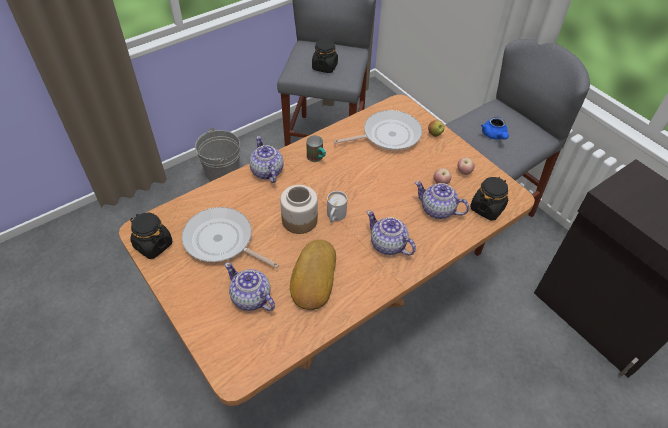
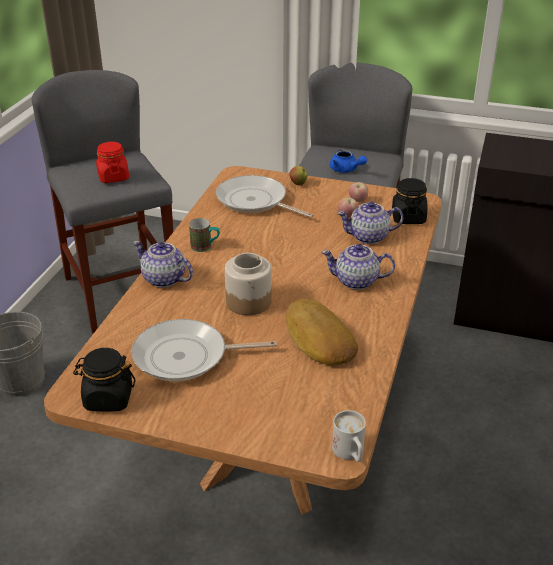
camera: 35 degrees left, 15 degrees down
teapot [225,262,275,311] -> none
black jar [312,39,338,73] -> red jar [96,142,129,183]
white mug [327,191,347,223] -> white mug moved to [332,410,366,462]
frying pan [334,110,422,150] -> frying pan turned 90 degrees counterclockwise [216,175,314,218]

